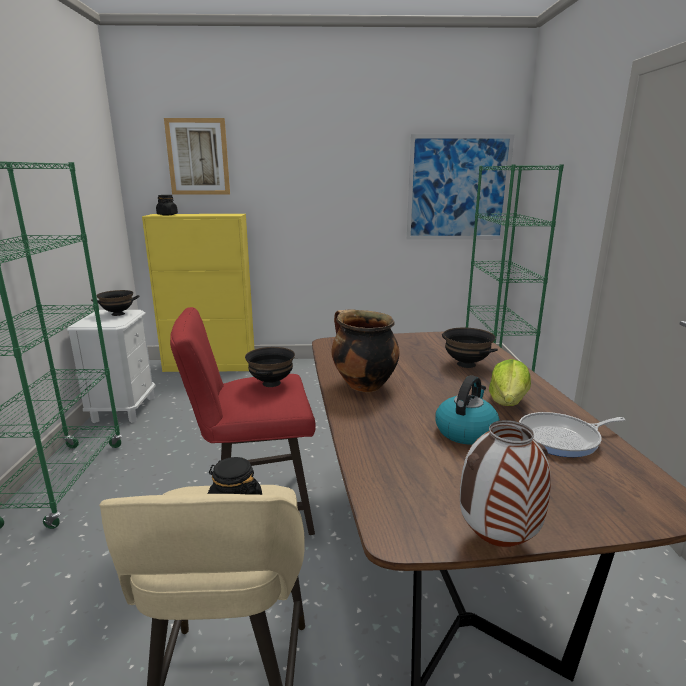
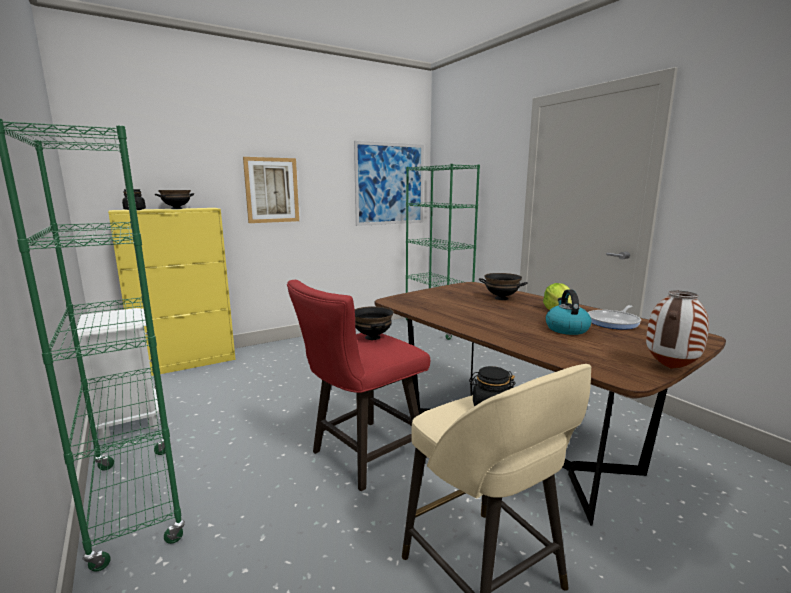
camera: 30 degrees left, 5 degrees down
black bowl [91,290,140,316] -> black bowl moved to [155,190,194,209]
picture [164,118,230,195] -> picture moved to [243,157,299,223]
cooking pot [331,309,399,392] -> none

